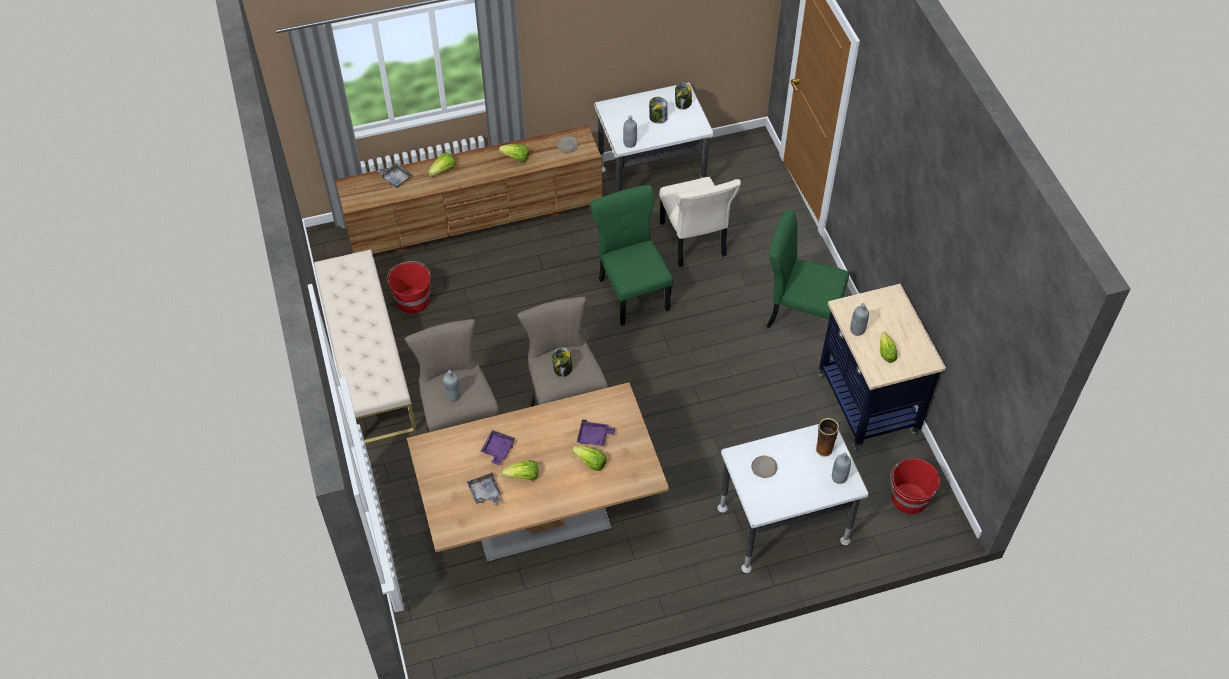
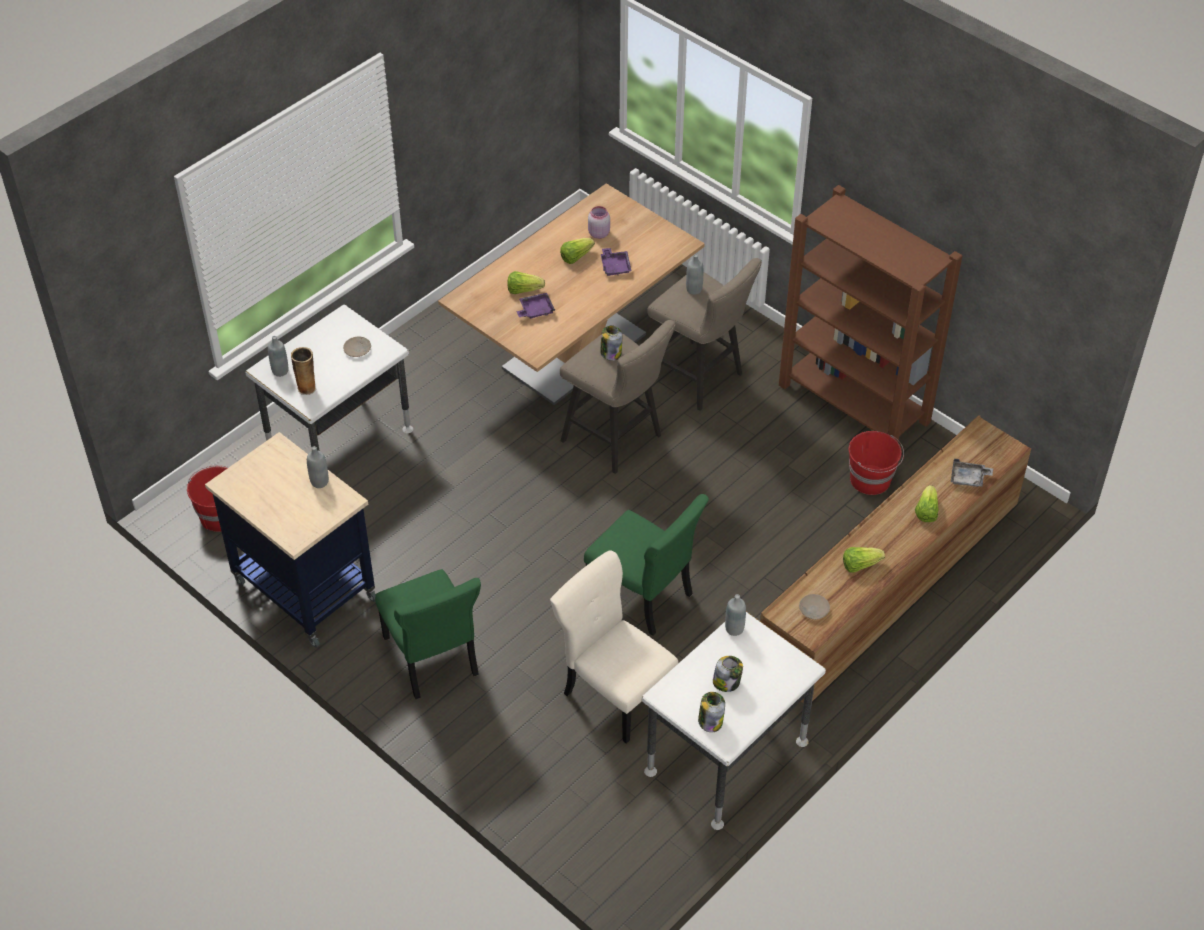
camera: 150 degrees right, 5 degrees down
beige bench [314,249,417,445] -> brown bookcase [779,185,962,442]
grey tray [467,472,502,505] -> pink jar [588,206,610,239]
green chair [766,209,849,328] -> green chair turned 75 degrees clockwise [375,569,481,699]
lettuce [880,332,897,363] -> none

